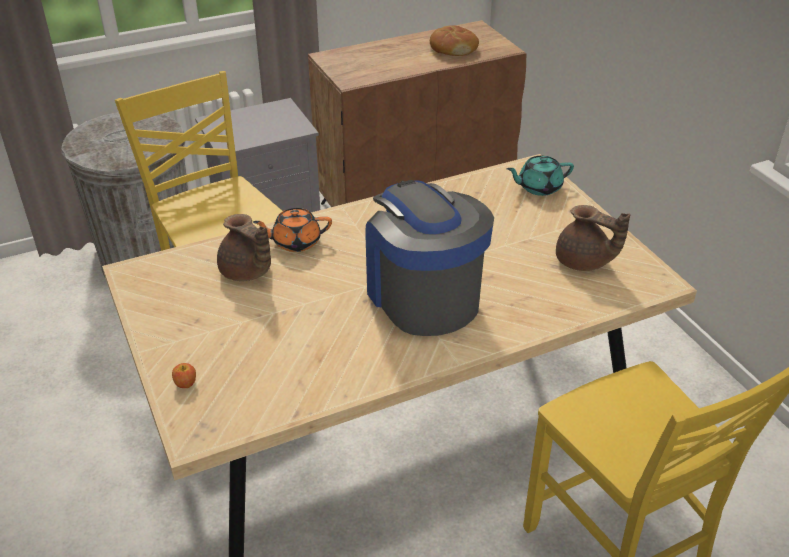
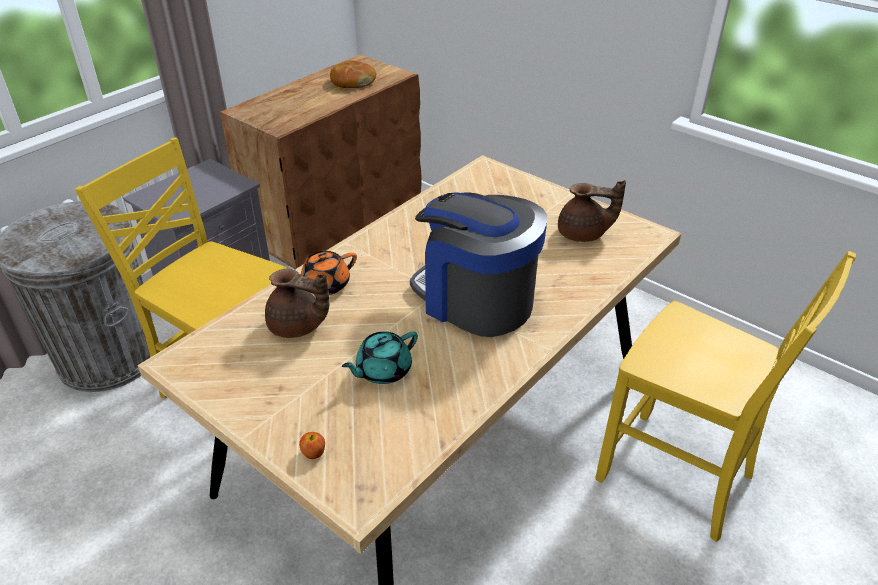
camera: 25 degrees left, 0 degrees up
turquoise teapot [507,156,574,196] -> turquoise teapot moved to [342,331,418,384]

